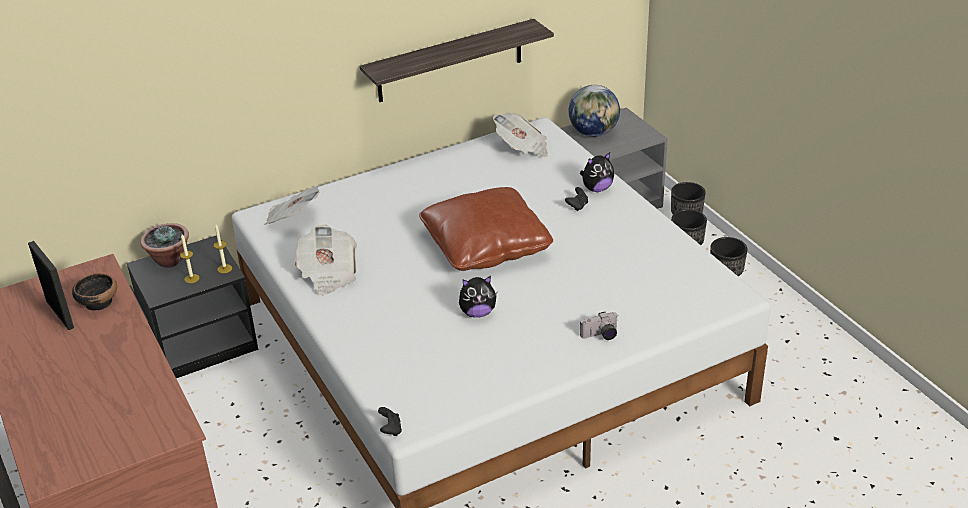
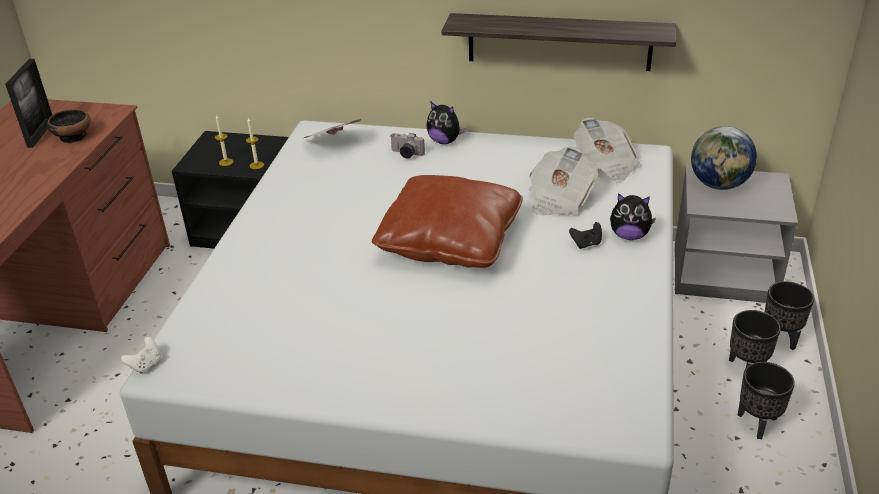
camera: 40 degrees right, 0 degrees up
potted plant [140,223,189,268] -> none
newspaper [295,225,357,295] -> newspaper moved to [529,147,598,215]
black game controller [378,407,402,436] -> white game controller [121,337,161,374]
plush toy [459,276,497,318] -> plush toy moved to [426,101,466,144]
camera [580,312,618,340] -> camera moved to [391,133,425,159]

